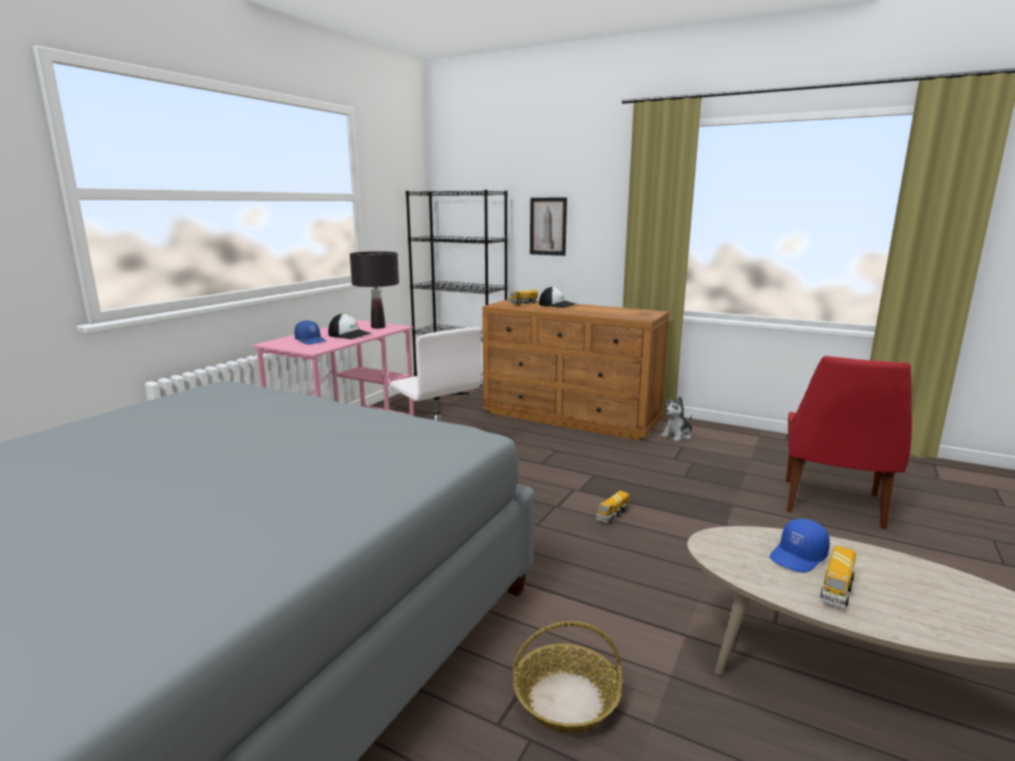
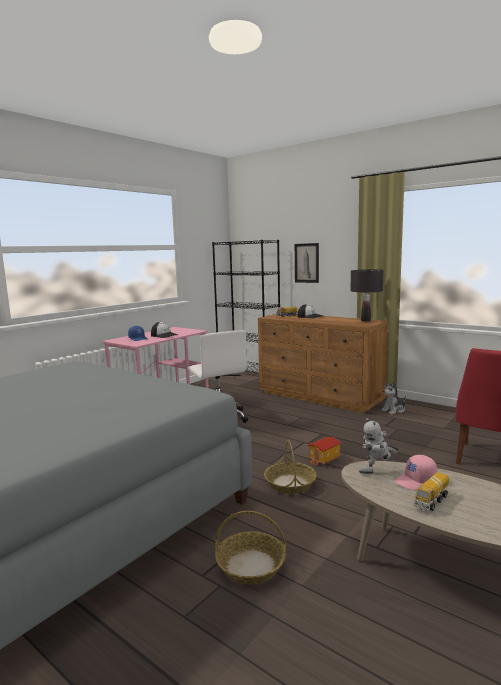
camera: 10 degrees right, 5 degrees down
black table lamp [350,251,399,329] -> black table lamp moved to [350,269,383,321]
toy truck [596,491,629,523] -> toy house [308,437,341,466]
blue cap [770,519,830,573] -> pink cap [395,455,437,490]
none -> basket [264,440,317,494]
none -> toy robot [359,418,399,474]

